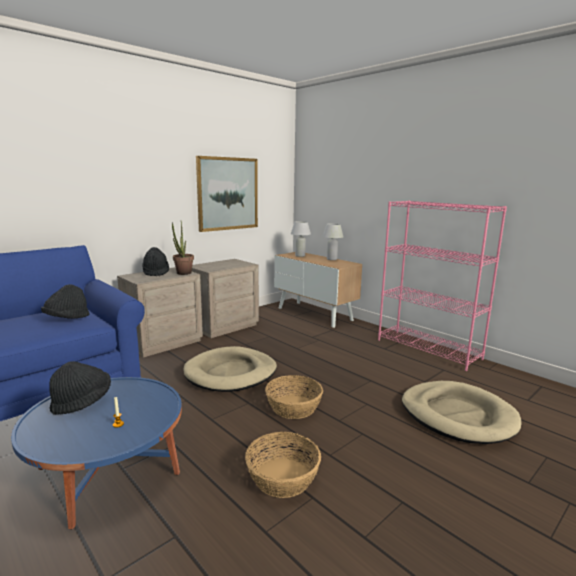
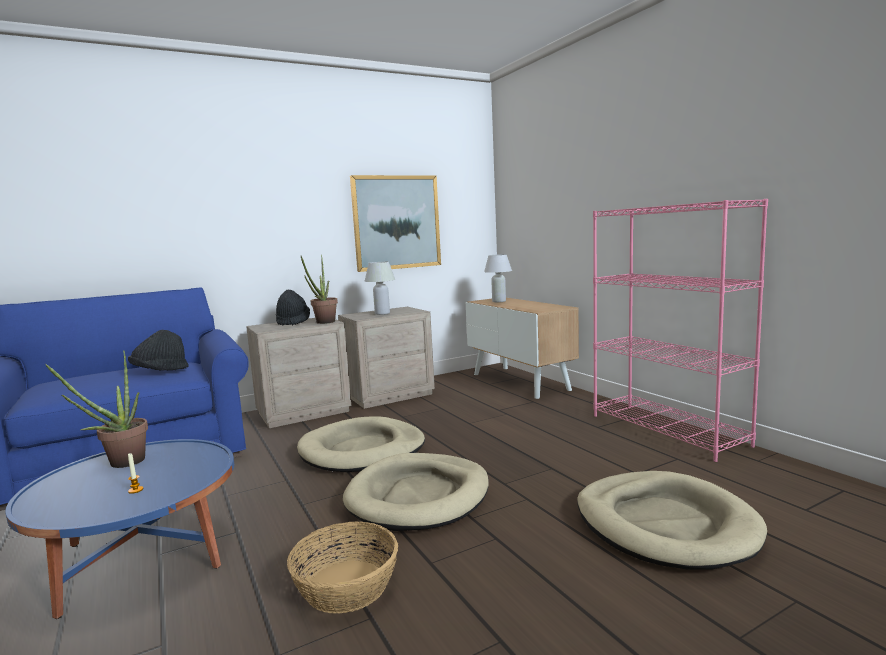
camera: 15 degrees right, 5 degrees down
black hat [49,361,111,415] -> potted plant [45,350,148,468]
basket [265,375,323,419] -> beige dog bed [343,453,489,531]
white table lamp [322,223,344,260] -> white table lamp moved to [364,262,395,315]

